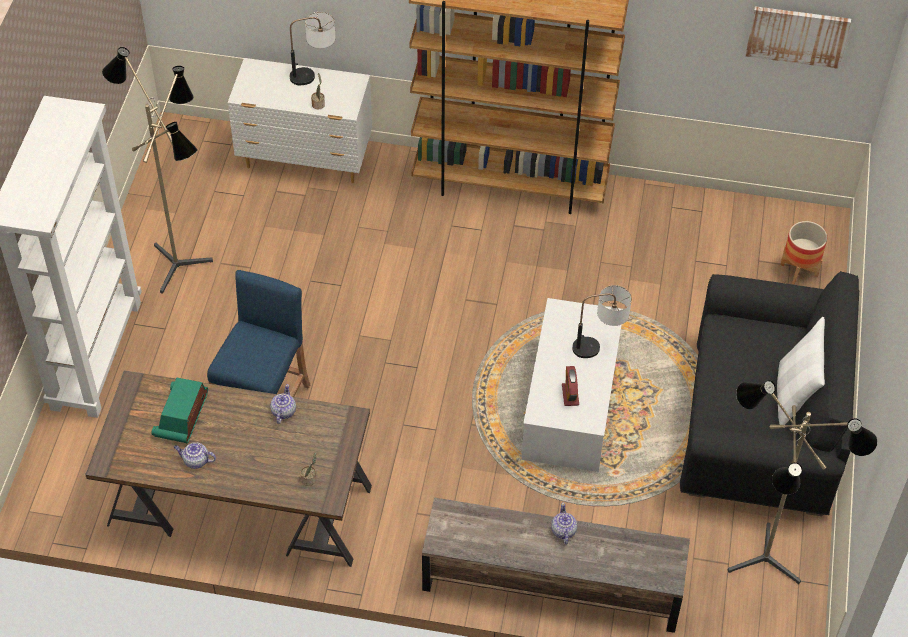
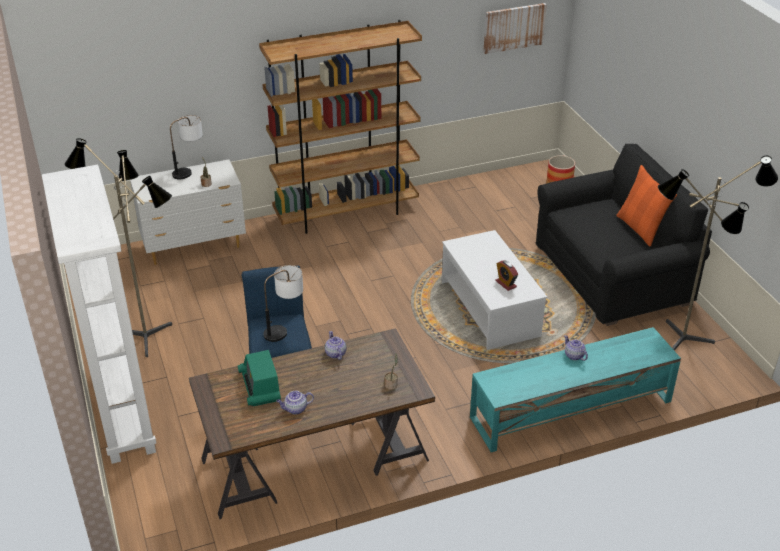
camera: 30 degrees left, 15 degrees down
brown tv stand [422,498,690,633] -> turquoise tv stand [470,327,681,452]
table lamp [572,285,632,358] -> table lamp moved to [263,265,303,342]
white pillow [777,317,825,425] -> orange pillow [616,165,677,247]

